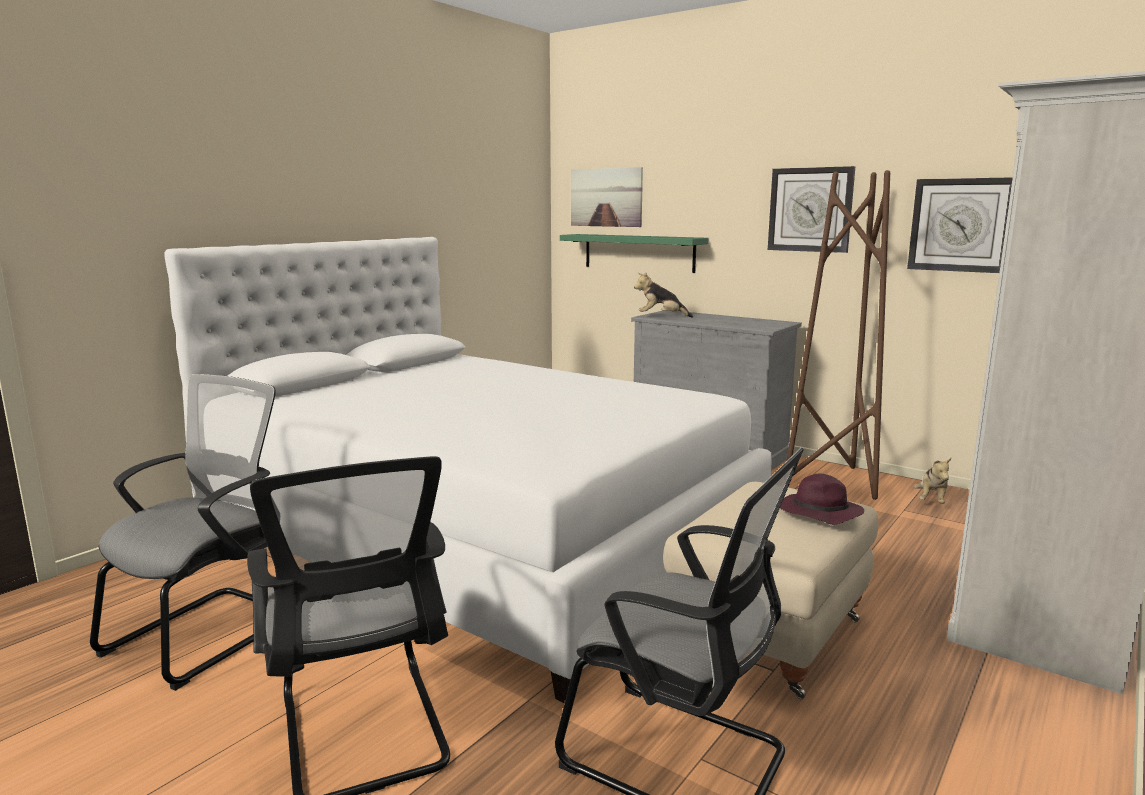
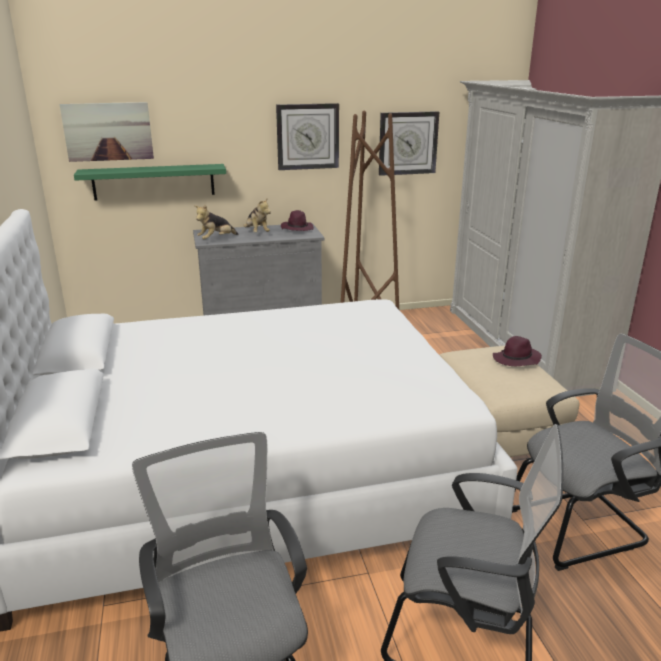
camera: 50 degrees left, 10 degrees up
plush toy [914,458,951,504] -> plush toy moved to [243,197,271,232]
none -> purple hat [281,210,314,231]

